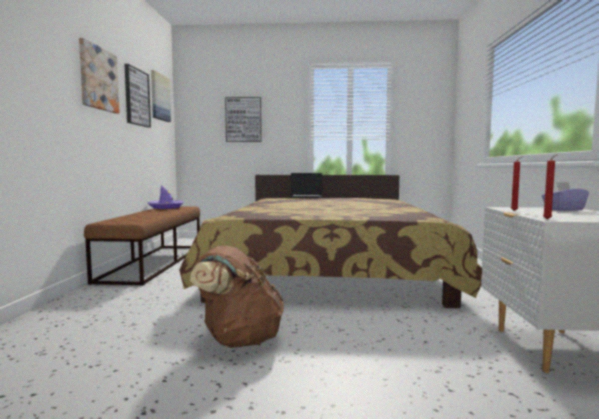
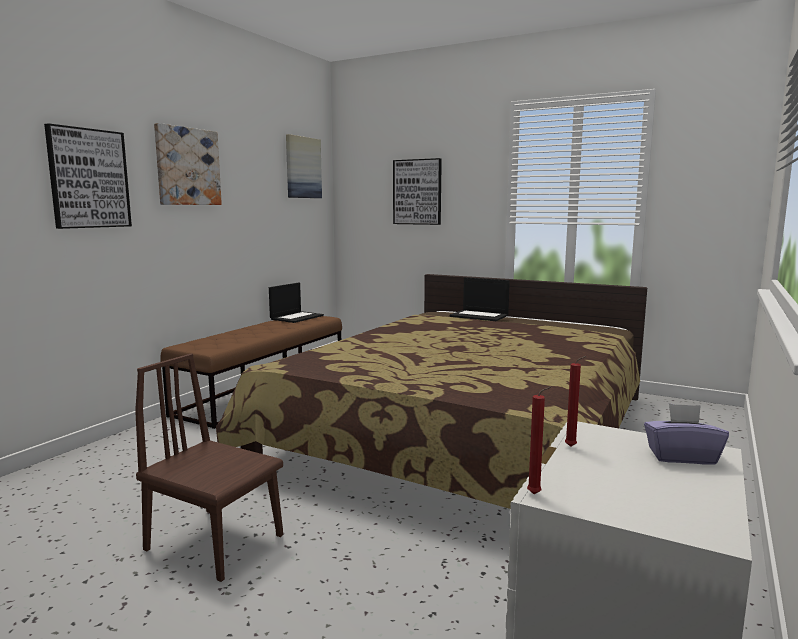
camera: 25 degrees right, 5 degrees up
picture [125,64,151,127] -> picture moved to [44,123,132,229]
purple hat [148,185,184,209] -> laptop [269,283,324,323]
brown backpack [190,246,284,348] -> brown chair [135,354,283,582]

